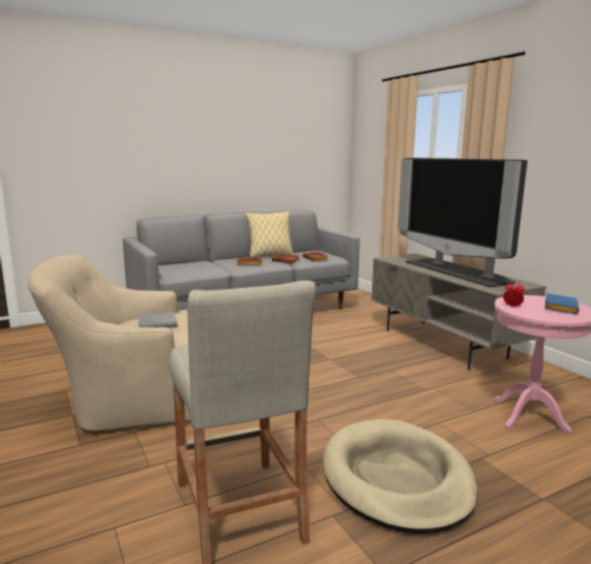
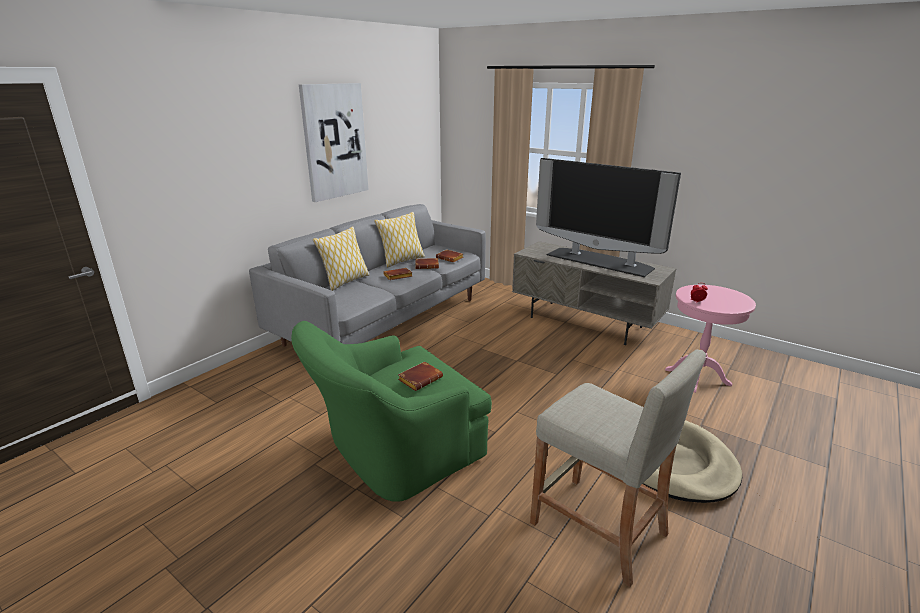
camera: 25 degrees left, 10 degrees up
beige armchair [27,254,191,431] -> green armchair [291,321,492,502]
grey book [138,312,177,328] -> brown book [398,362,443,391]
blue book [545,293,579,314] -> none
none -> picture [299,83,368,202]
none -> pillow [312,226,370,291]

